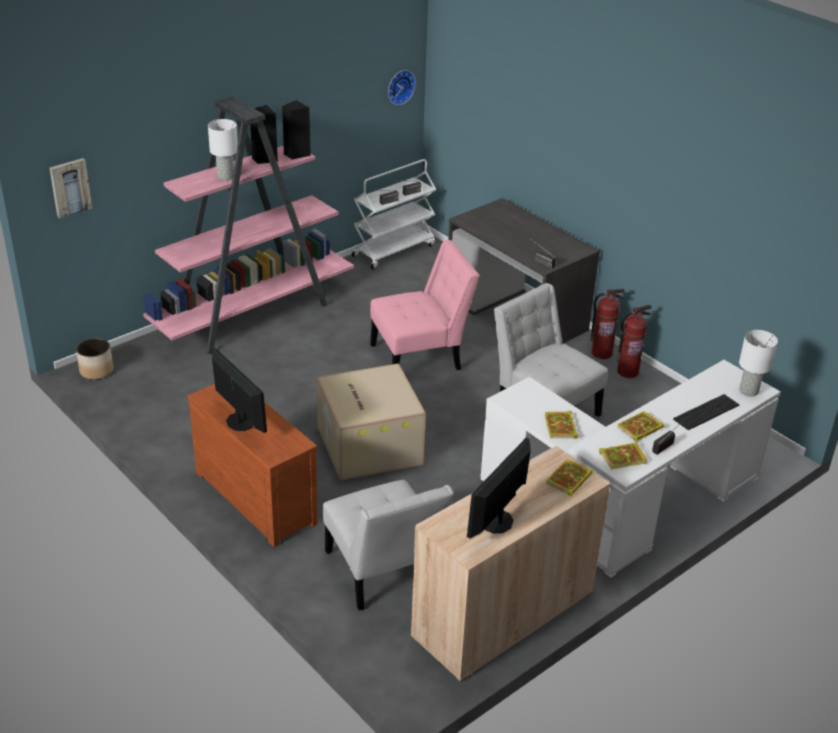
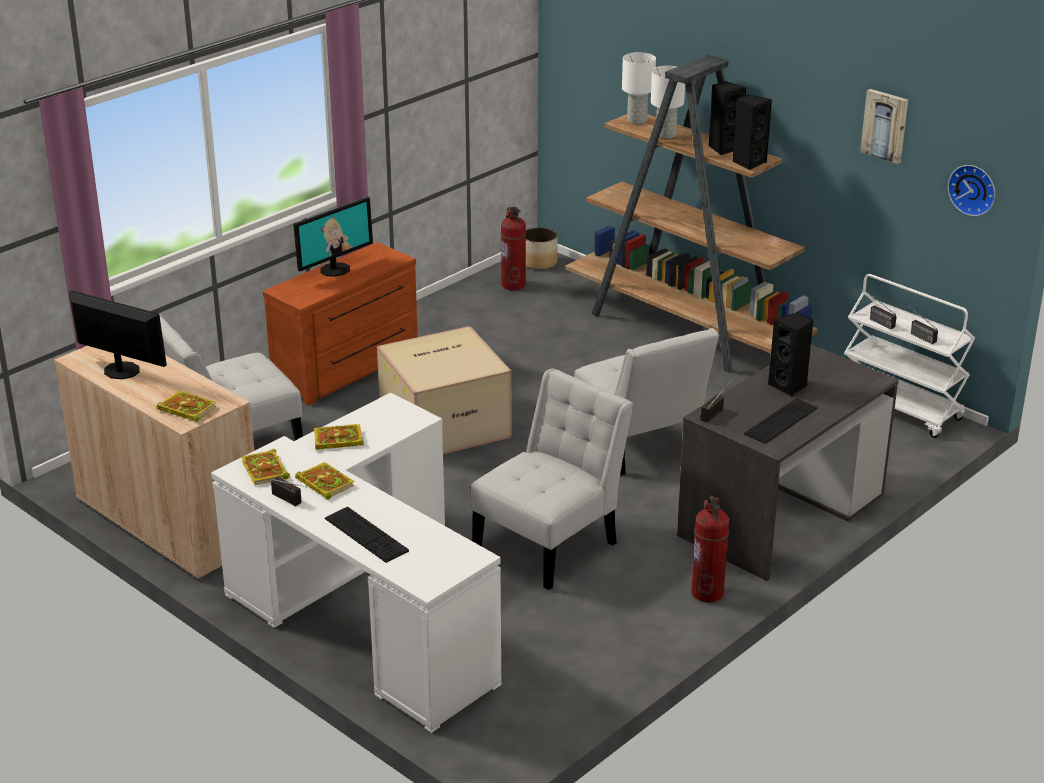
camera: 85 degrees right, 5 degrees down
picture [49,158,92,218] -> picture moved to [860,89,908,164]
pink bookcase [143,97,354,354] -> brown bookcase [565,55,818,373]
pink chair [370,240,480,370] -> white chair [574,328,719,476]
fire extinguisher [617,305,652,378] -> fire extinguisher moved to [501,207,526,290]
white table lamp [739,330,778,397] -> white table lamp moved to [622,52,656,124]
none -> keyboard [744,398,818,444]
none -> black speaker [768,312,813,397]

